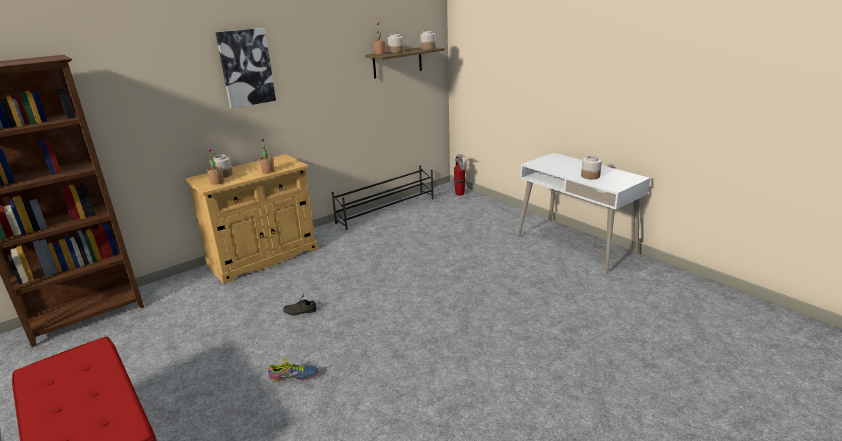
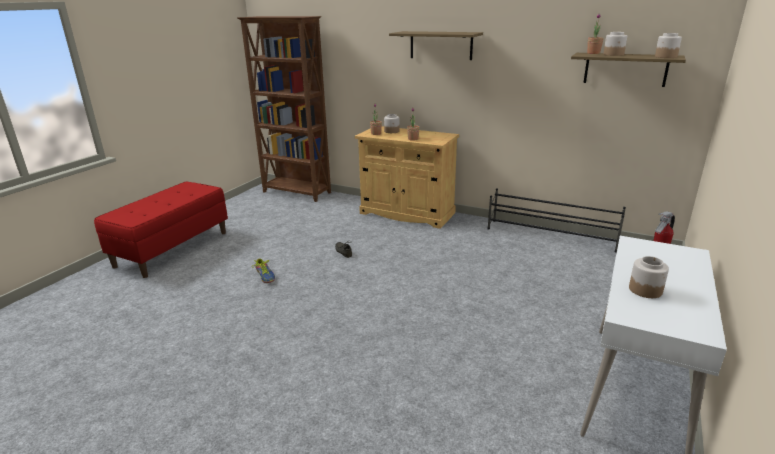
camera: 65 degrees right, 0 degrees up
picture [215,28,276,108] -> shelf [389,31,483,60]

